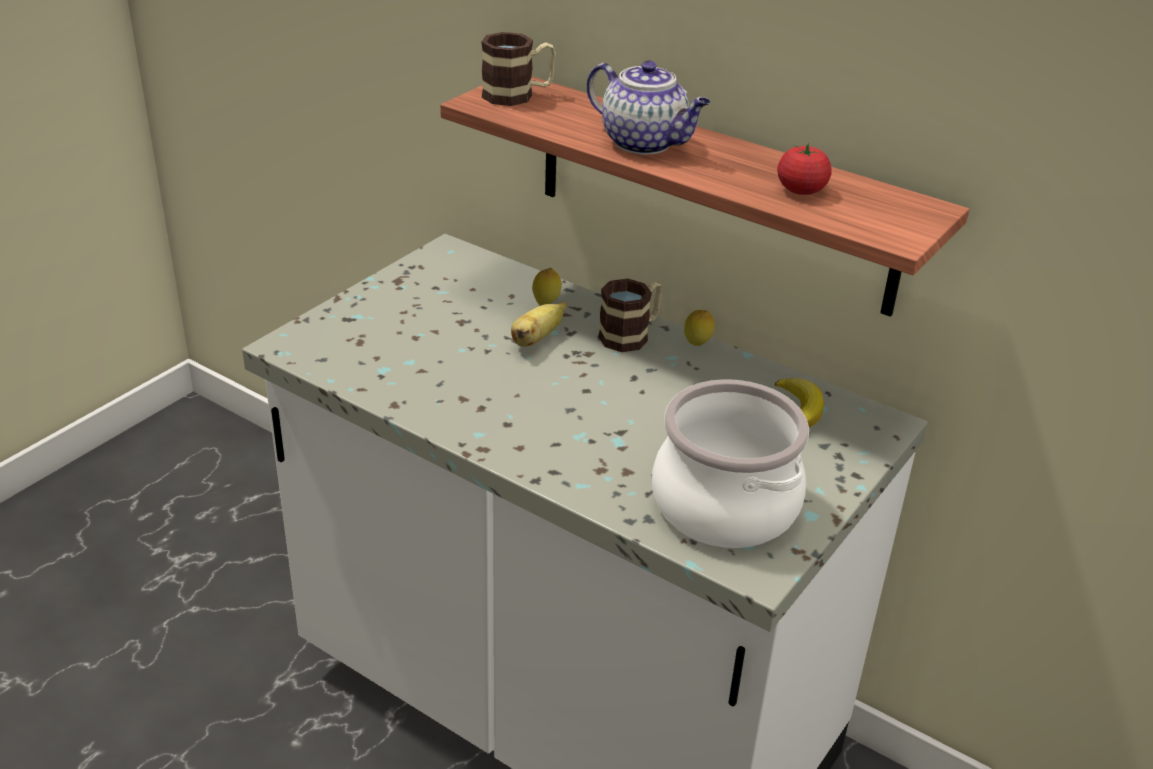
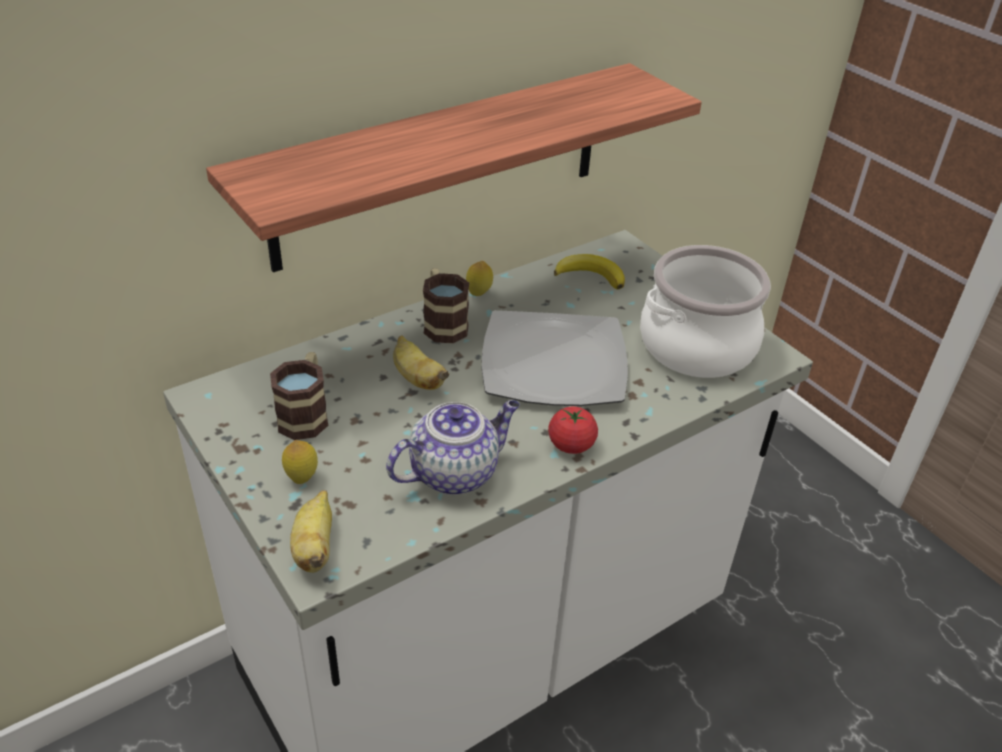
camera: 70 degrees left, 5 degrees up
mug [481,32,556,106] -> mug moved to [270,352,328,440]
lemon [532,268,561,305] -> lemon moved to [282,440,318,484]
teapot [587,60,711,155] -> teapot moved to [386,400,520,495]
tomato [777,143,832,195] -> tomato moved to [548,407,598,454]
none -> banana [290,490,332,573]
none -> plate [482,310,628,406]

